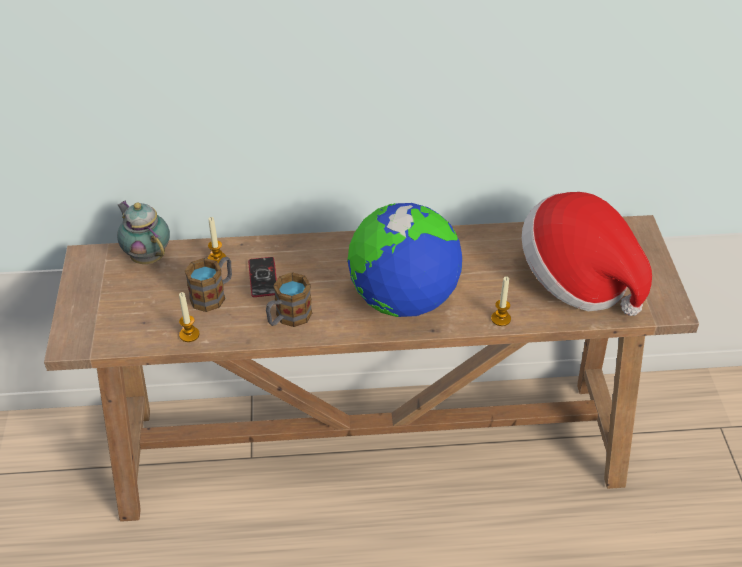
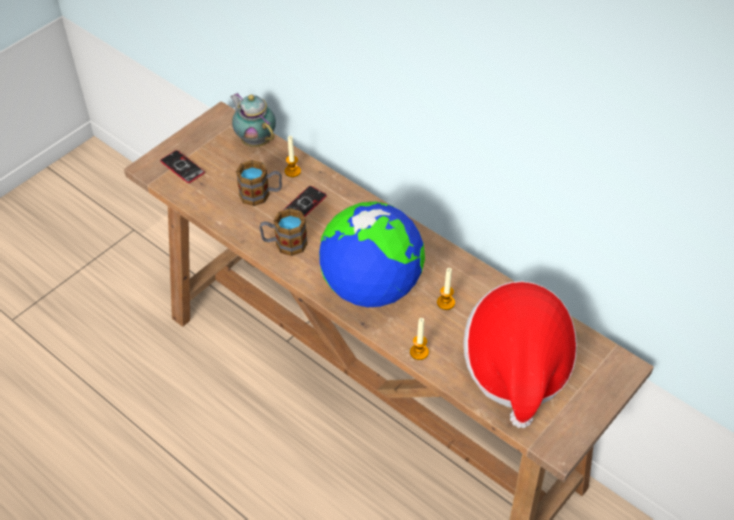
camera: 45 degrees right, 5 degrees up
teapot [117,200,170,264] -> teapot turned 45 degrees counterclockwise [230,92,276,147]
candle [179,292,200,342] -> candle moved to [437,268,455,310]
none -> phone [160,150,205,183]

